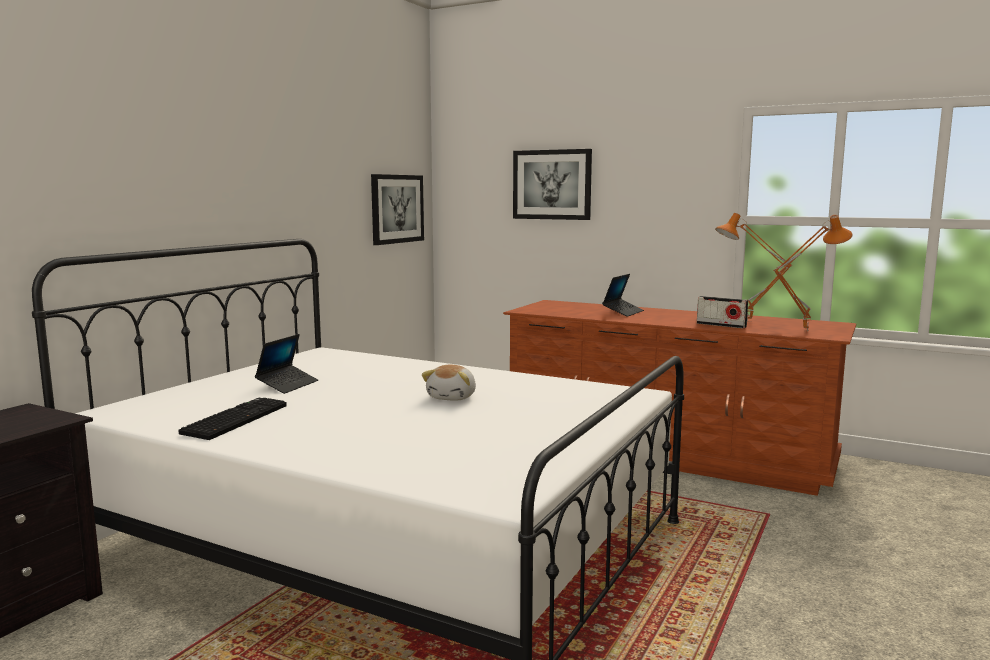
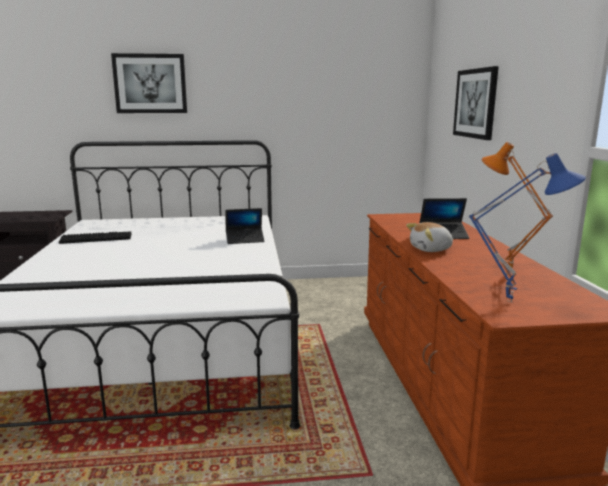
camera: 55 degrees right, 5 degrees up
laptop [255,334,318,394] -> laptop moved to [225,208,265,244]
picture [371,174,424,245] -> picture moved to [111,53,187,113]
plush toy [422,365,476,401] -> plush toy moved to [406,222,454,252]
radio [697,296,748,328] -> none
orange table lamp [773,215,853,331] -> blue table lamp [469,153,586,303]

